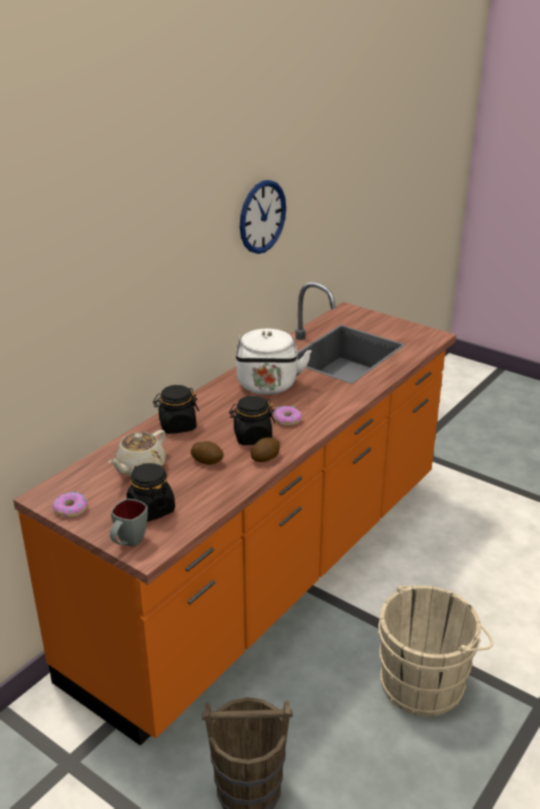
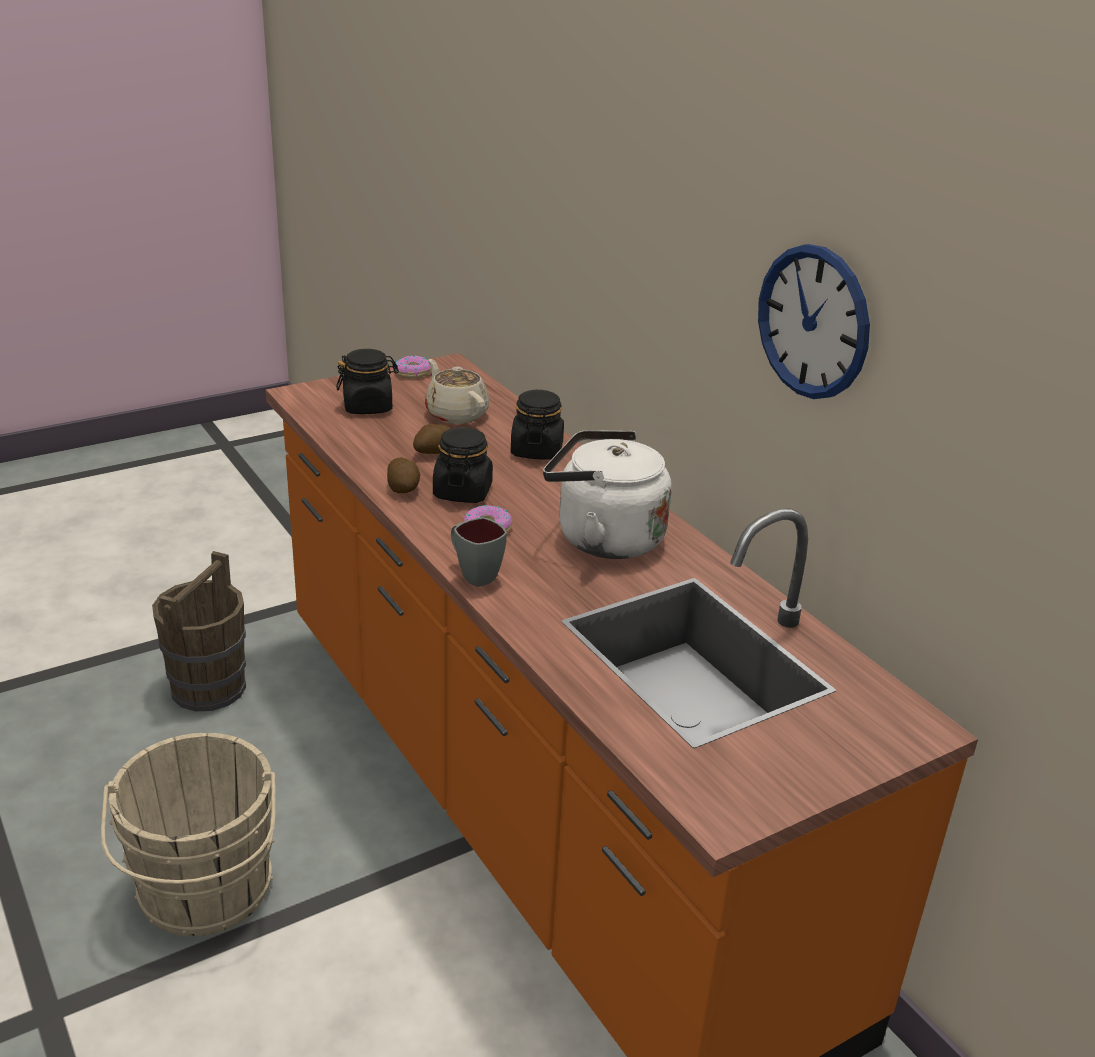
camera: 110 degrees right, 0 degrees up
grey mug [110,499,148,547] -> grey mug moved to [451,517,507,587]

